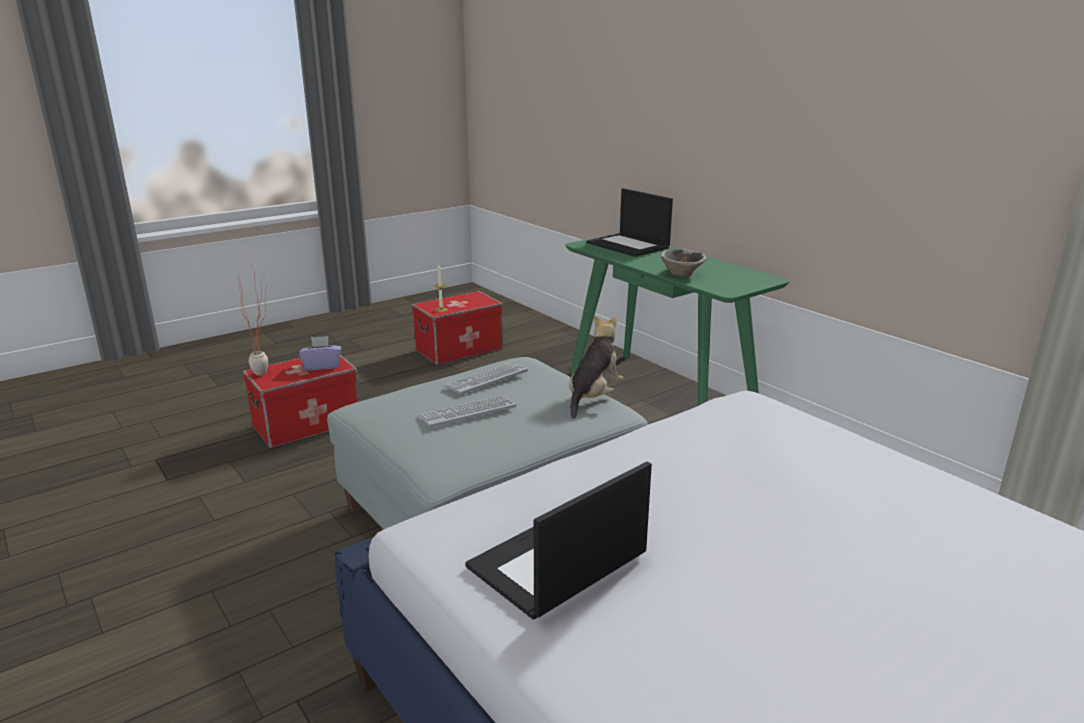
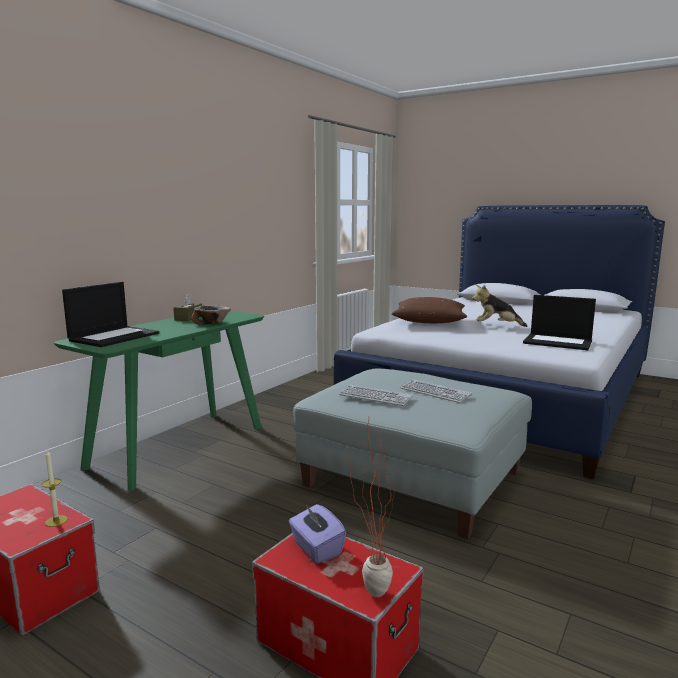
camera: 110 degrees left, 10 degrees down
plush toy [569,316,624,419] -> plush toy moved to [473,285,527,327]
none -> brown tissue box [173,293,202,321]
none -> brown pillow [392,297,467,323]

